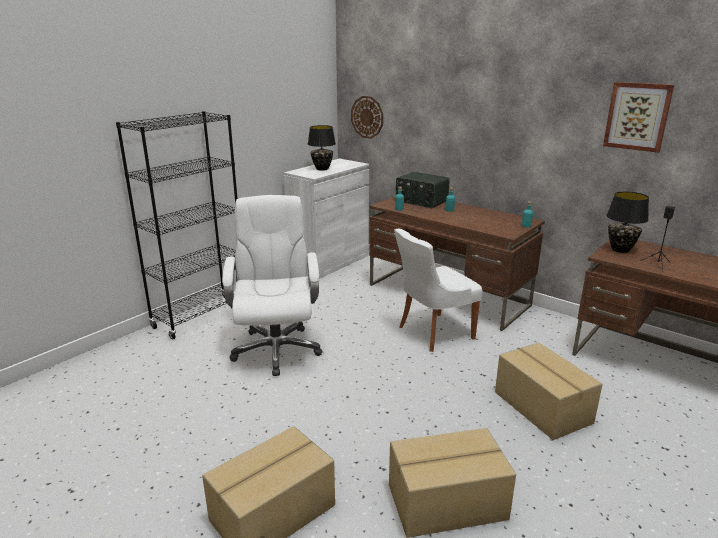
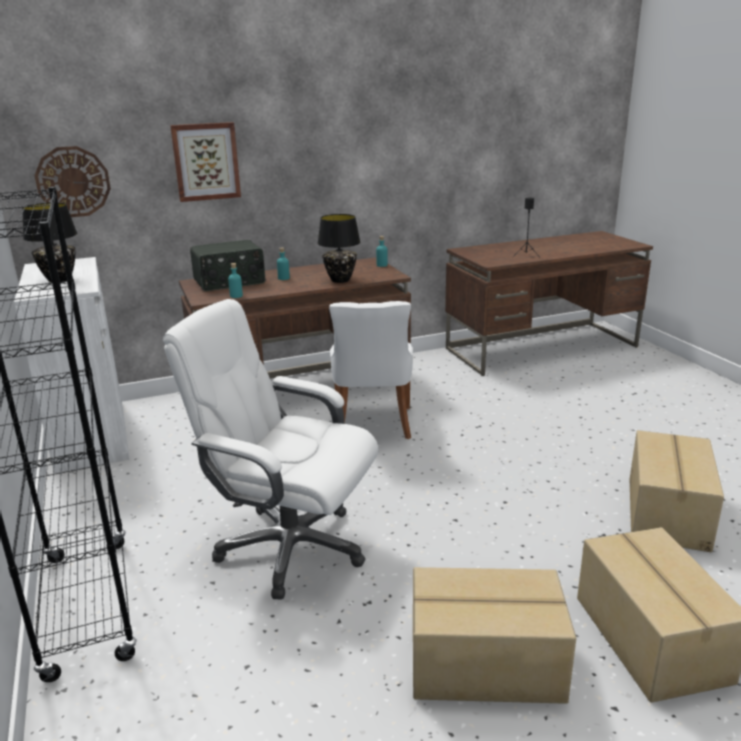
camera: 60 degrees left, 0 degrees up
cardboard box [495,343,603,440] -> cardboard box moved to [413,567,576,704]
picture [603,82,674,153] -> picture moved to [170,122,241,202]
black table lamp [607,192,649,253] -> black table lamp moved to [318,214,360,283]

